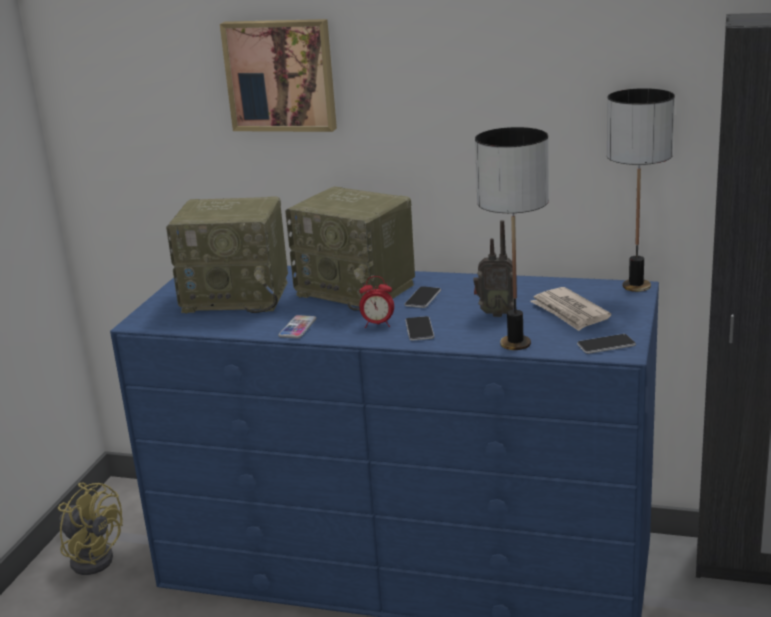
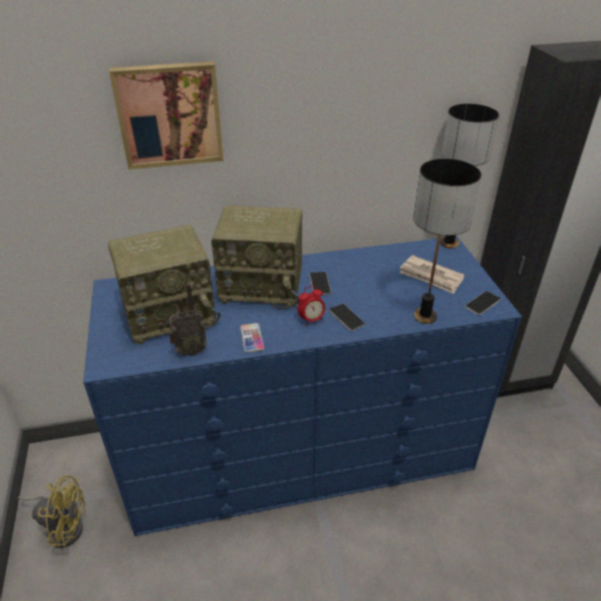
camera: 30 degrees left, 15 degrees up
radio [473,220,514,317] -> radio moved to [168,283,207,356]

